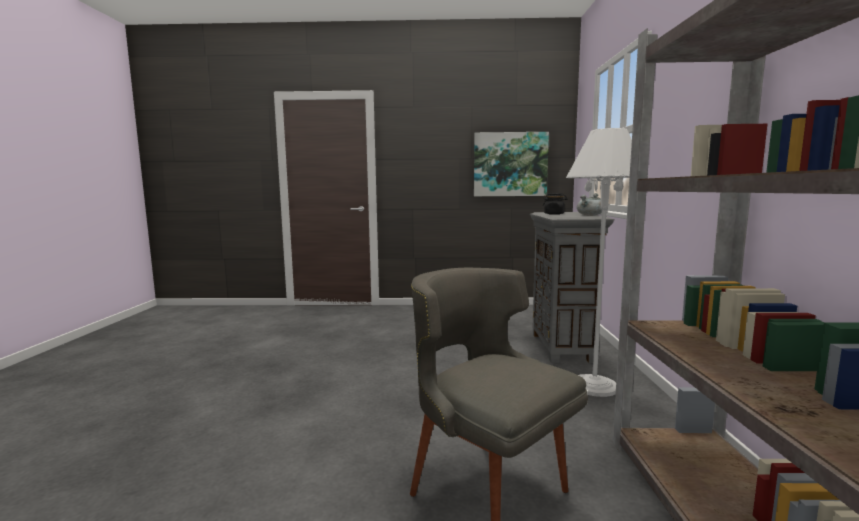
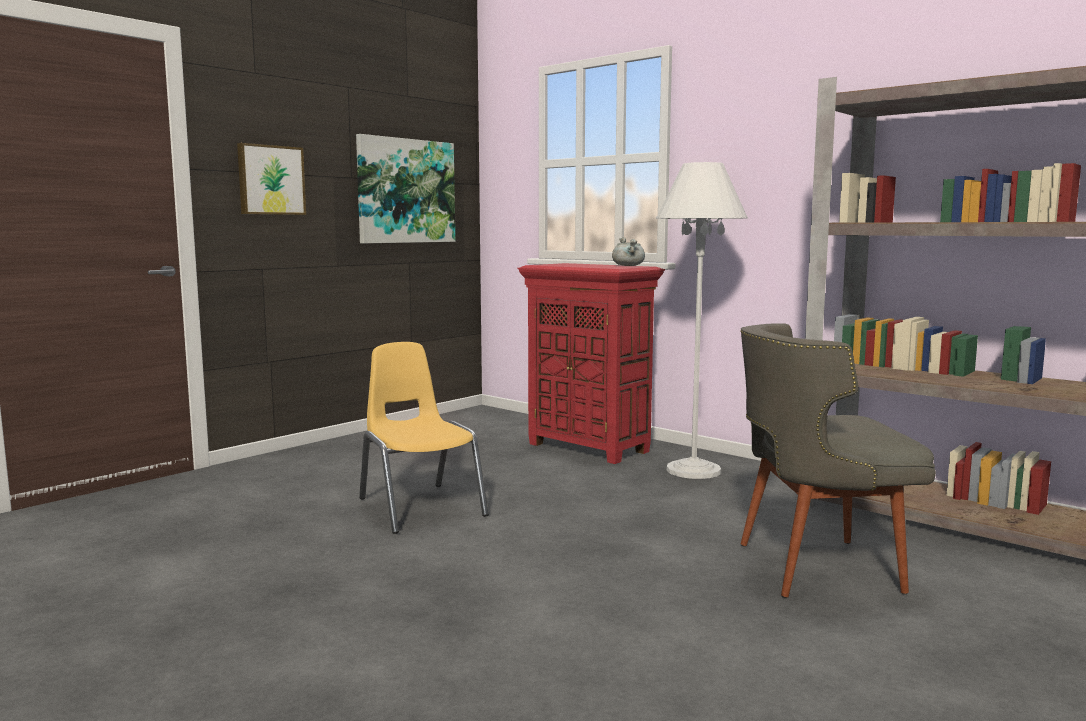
camera: 50 degrees left, 0 degrees up
grey cabinet [530,212,615,363] -> red cabinet [518,263,665,464]
black jar [543,193,567,215] -> none
none -> picture [237,143,306,215]
none -> yellow chair [359,342,489,534]

